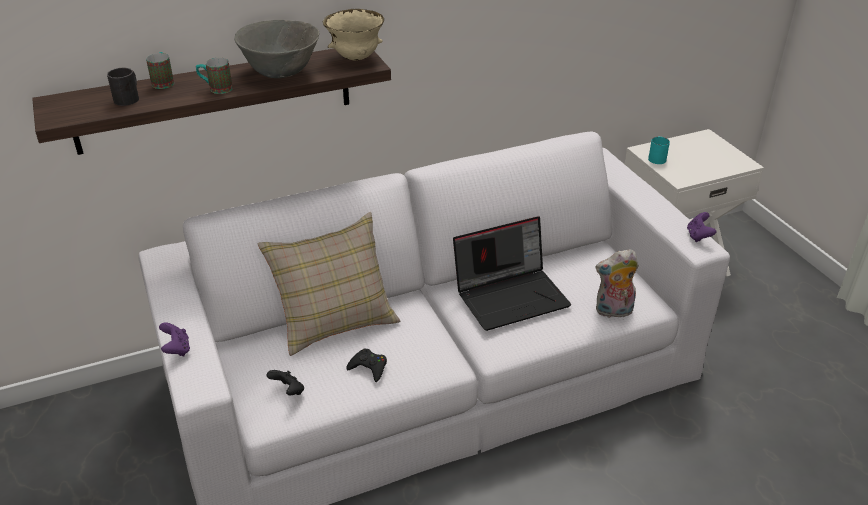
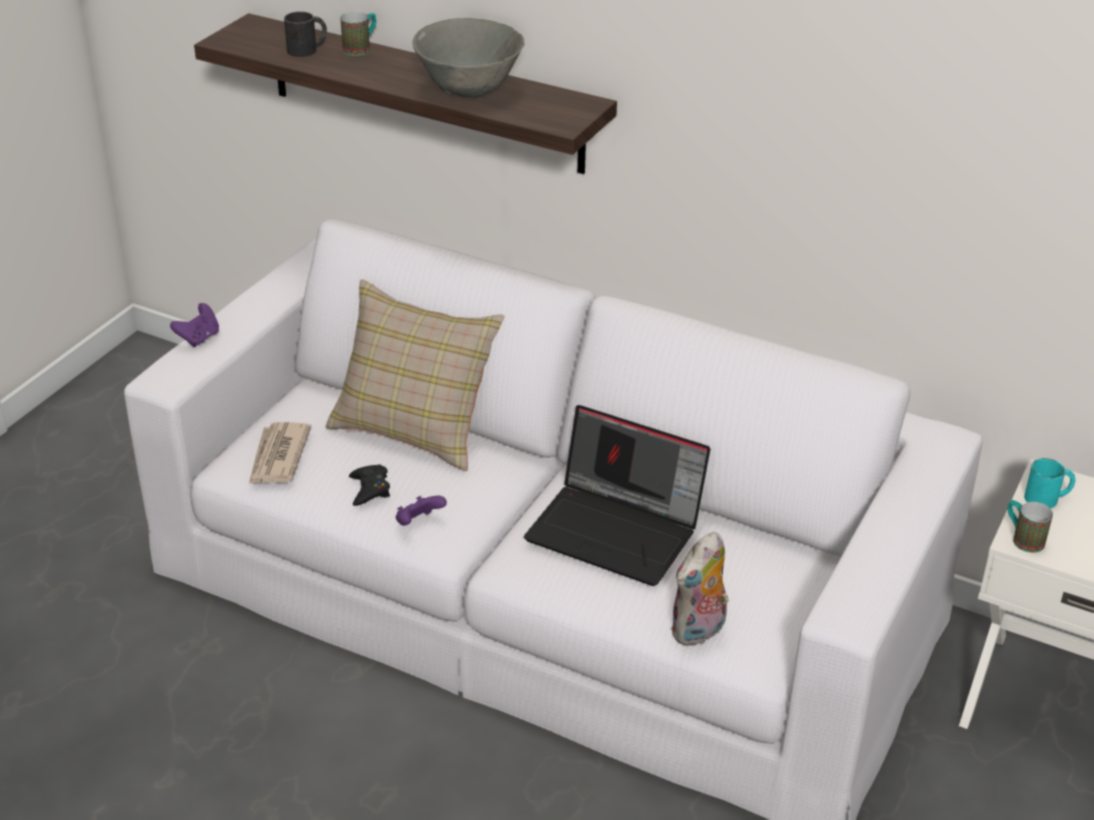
camera: 50 degrees right, 0 degrees up
mug [196,58,233,94] -> mug moved to [1008,500,1053,553]
black game controller [267,370,304,396] -> newspaper [249,422,311,484]
beige bowl [323,9,384,61] -> none
plush toy [596,249,639,318] -> plush toy turned 90 degrees counterclockwise [670,532,729,646]
purple game controller [687,212,716,242] -> purple game controller moved to [396,496,447,526]

